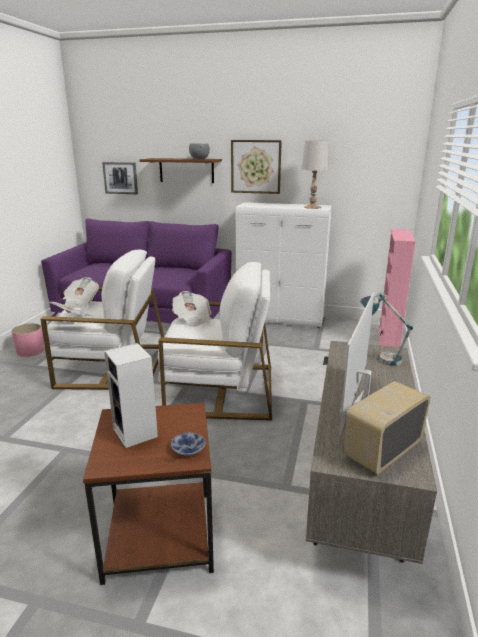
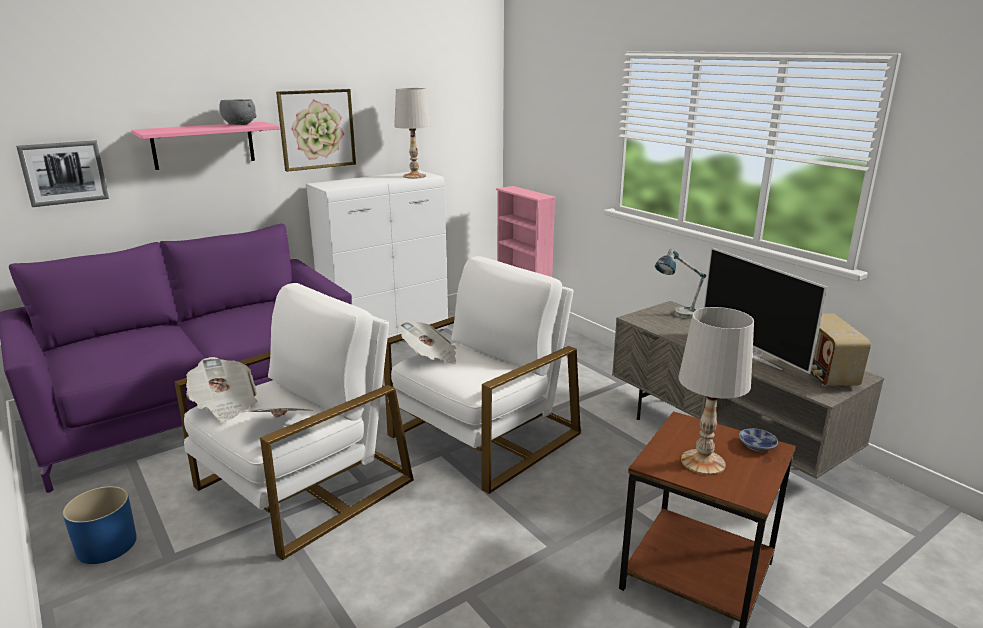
camera: 50 degrees left, 0 degrees up
pink planter [11,323,45,357] -> blue planter [63,486,137,564]
speaker [104,343,158,448] -> white table lamp [679,307,754,475]
brown shelf [140,158,222,183] -> pink shelf [131,122,280,170]

